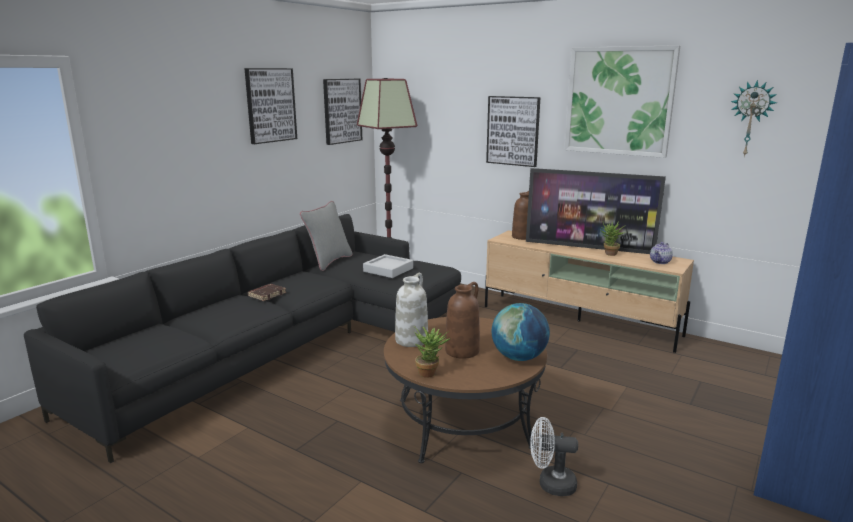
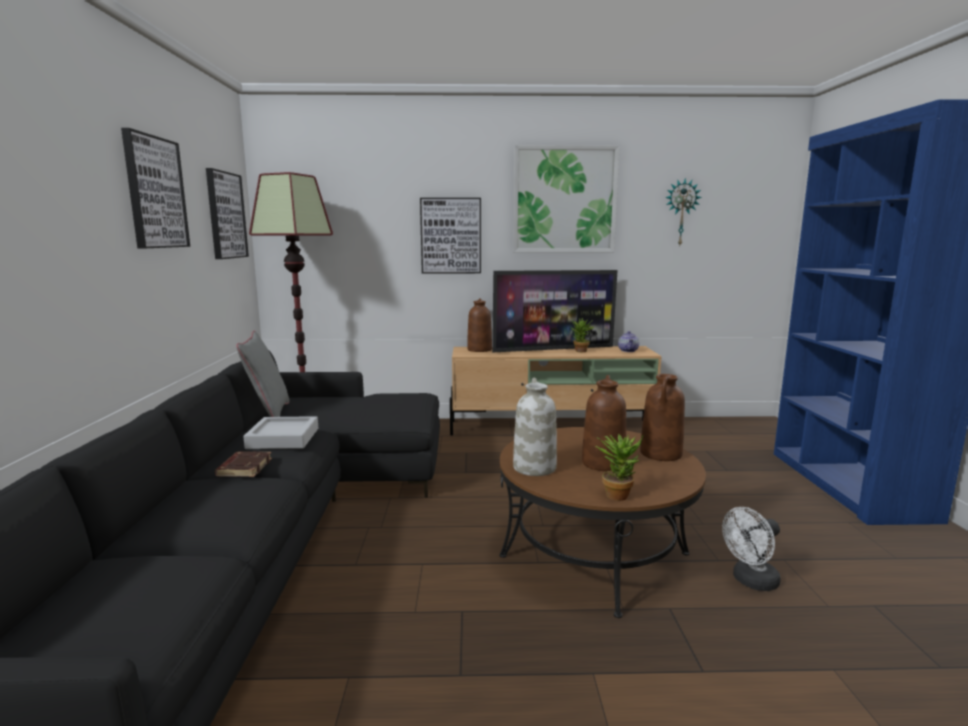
camera: 35 degrees left, 5 degrees down
grey tray [363,254,413,278] -> grey tray moved to [243,416,318,449]
globe [492,303,550,361] -> brown vase [640,374,685,461]

